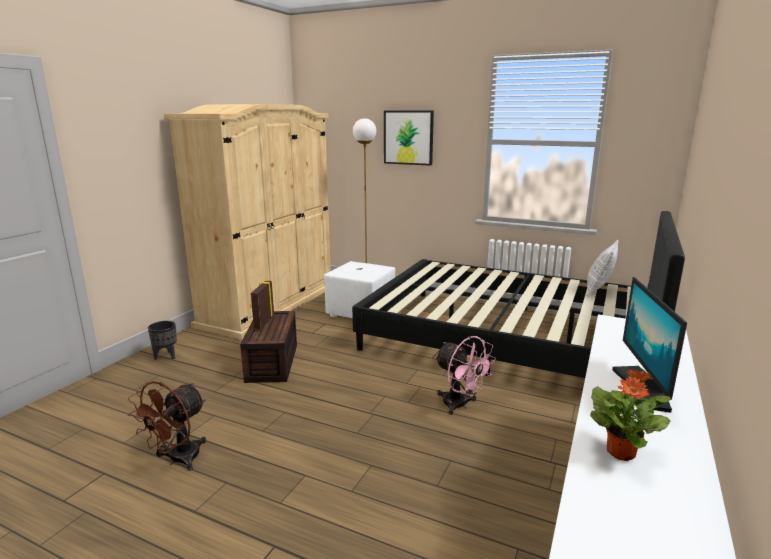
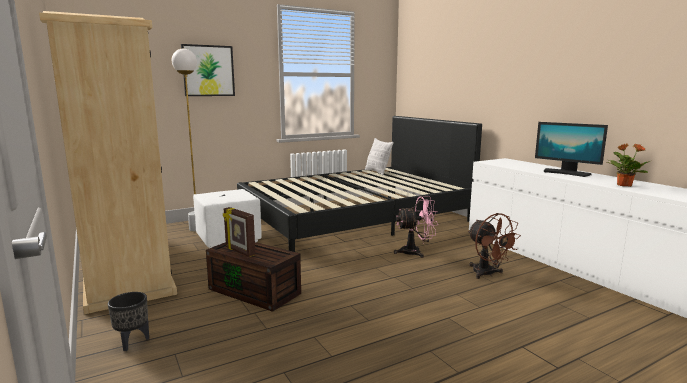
camera: 55 degrees left, 5 degrees down
brown fan [128,381,206,471] -> brown fan moved to [468,213,521,279]

